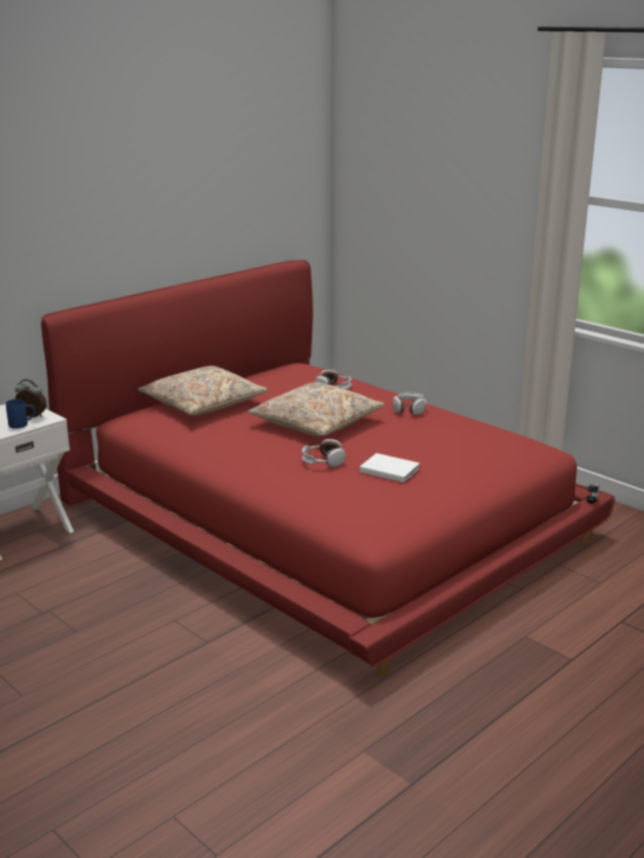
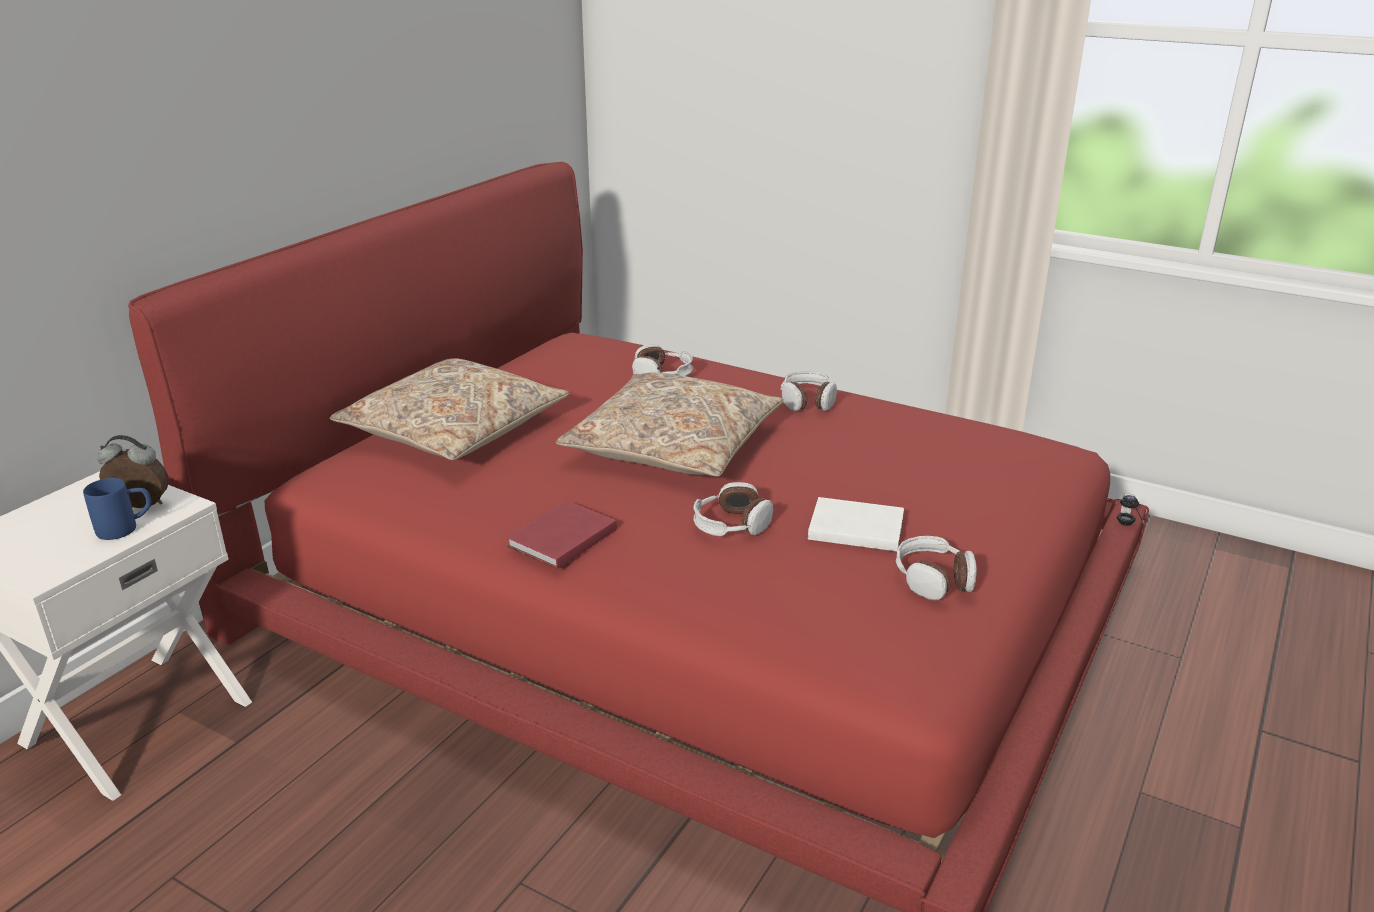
camera: 15 degrees left, 5 degrees up
none -> red book [506,500,617,569]
none -> headphones [896,536,977,600]

